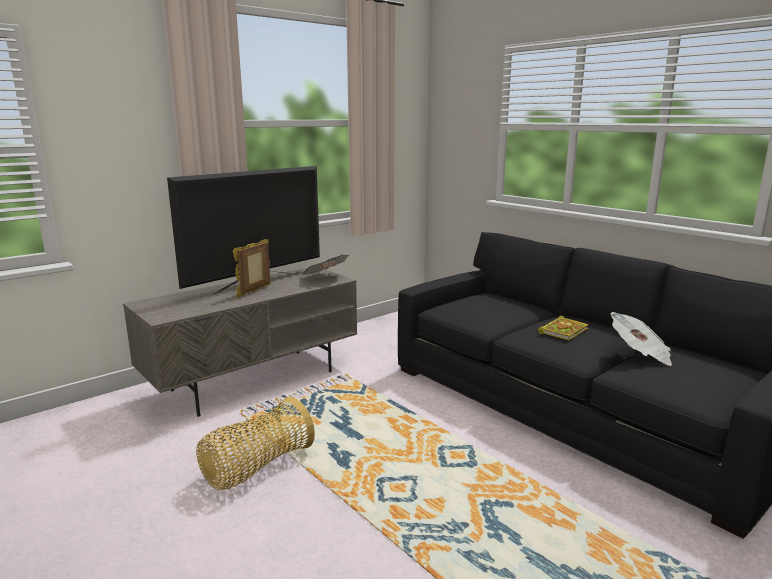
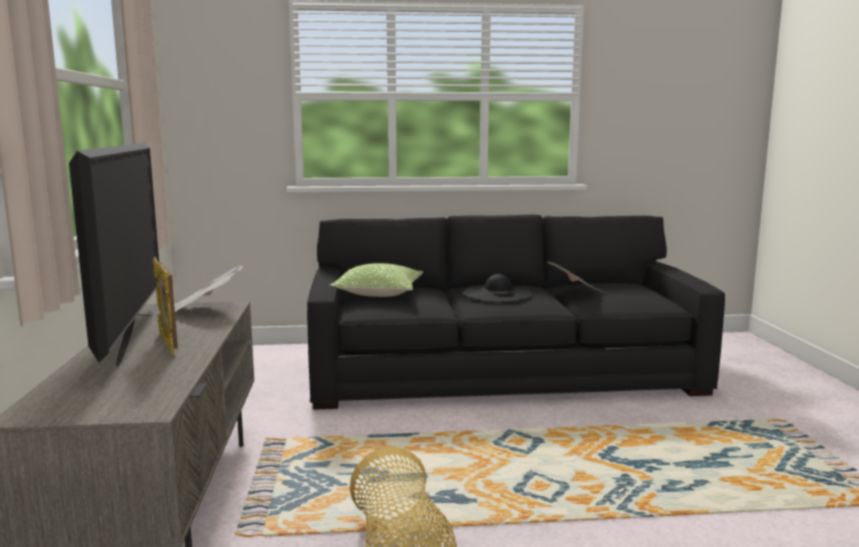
camera: 55 degrees left, 5 degrees down
book [538,316,589,340] -> black hat [463,274,533,303]
none -> pillow [330,263,423,297]

